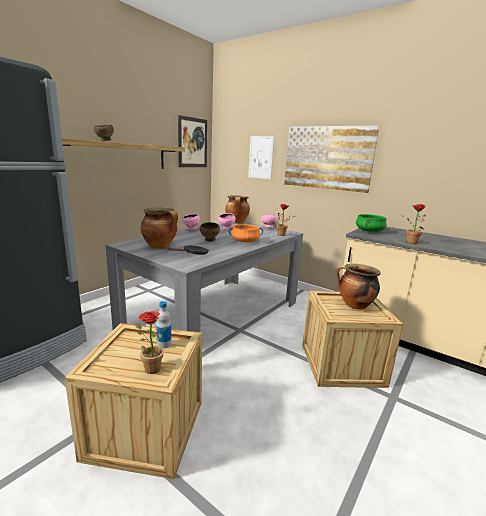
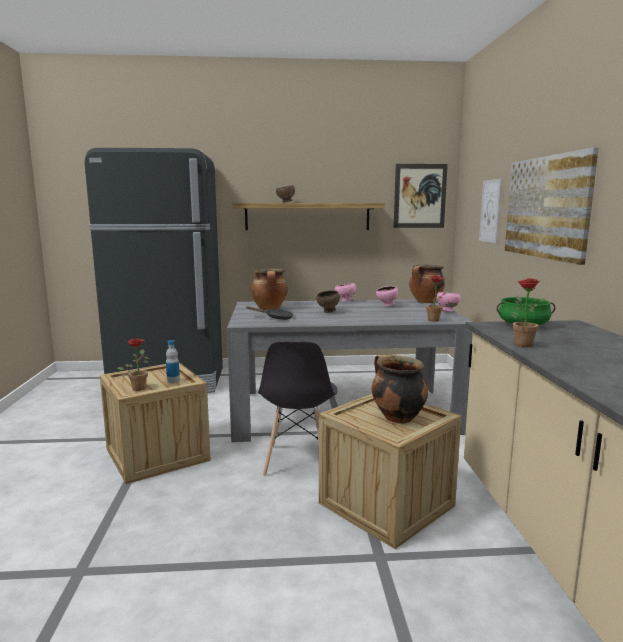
camera: 50 degrees right, 5 degrees down
orange cooking pot [229,224,263,243] -> none
none -> grey chair [258,342,338,477]

